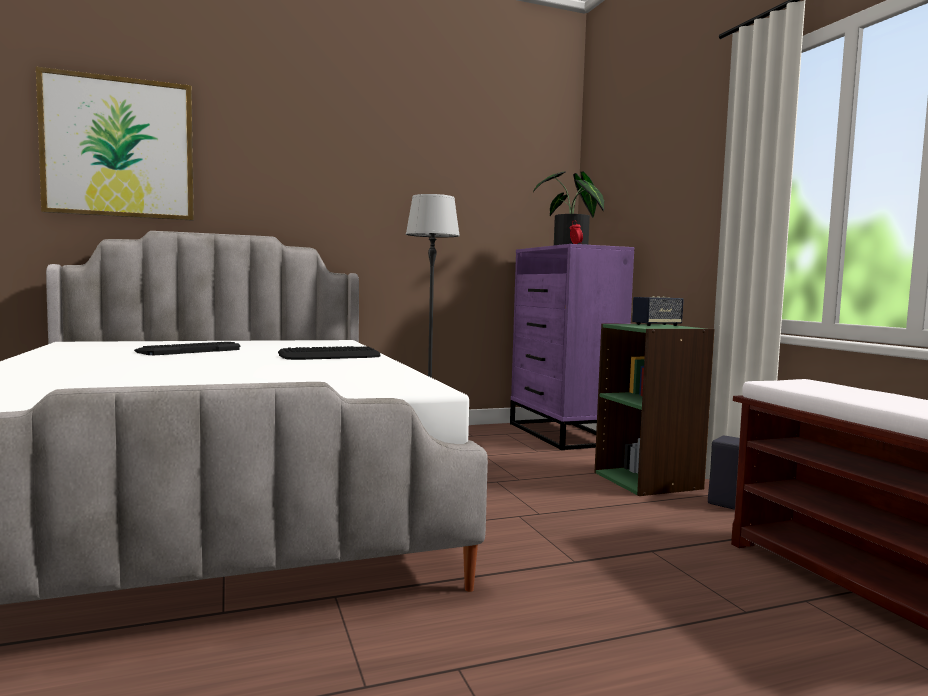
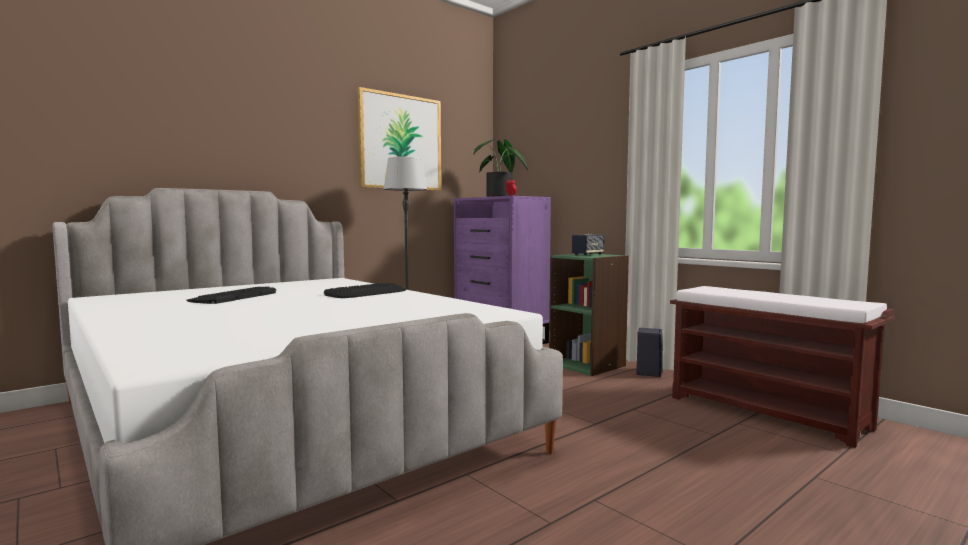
camera: 20 degrees left, 0 degrees up
picture [36,67,194,221] -> picture moved to [357,87,441,191]

